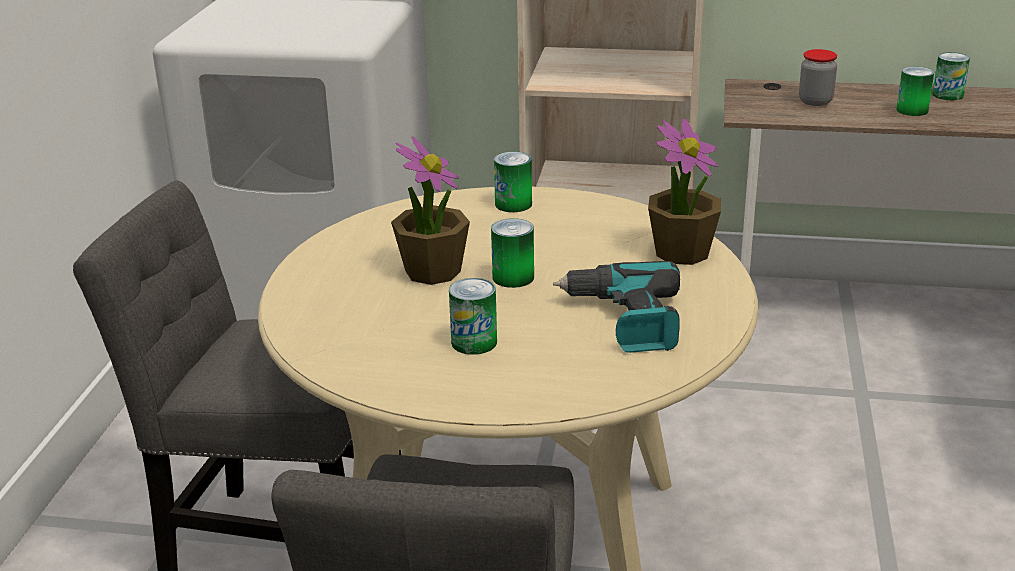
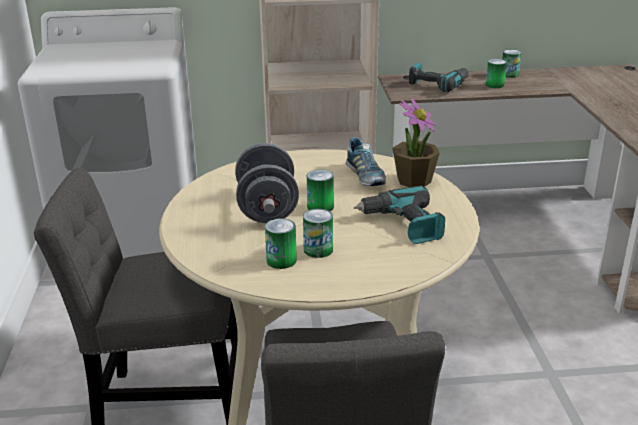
camera: 15 degrees left, 0 degrees up
potted plant [391,136,470,285] -> grey dumbbell [235,143,299,223]
can [494,151,532,212] -> can moved to [265,218,297,269]
jar [799,49,837,106] -> power drill [409,63,469,92]
none -> shoe [346,137,386,186]

